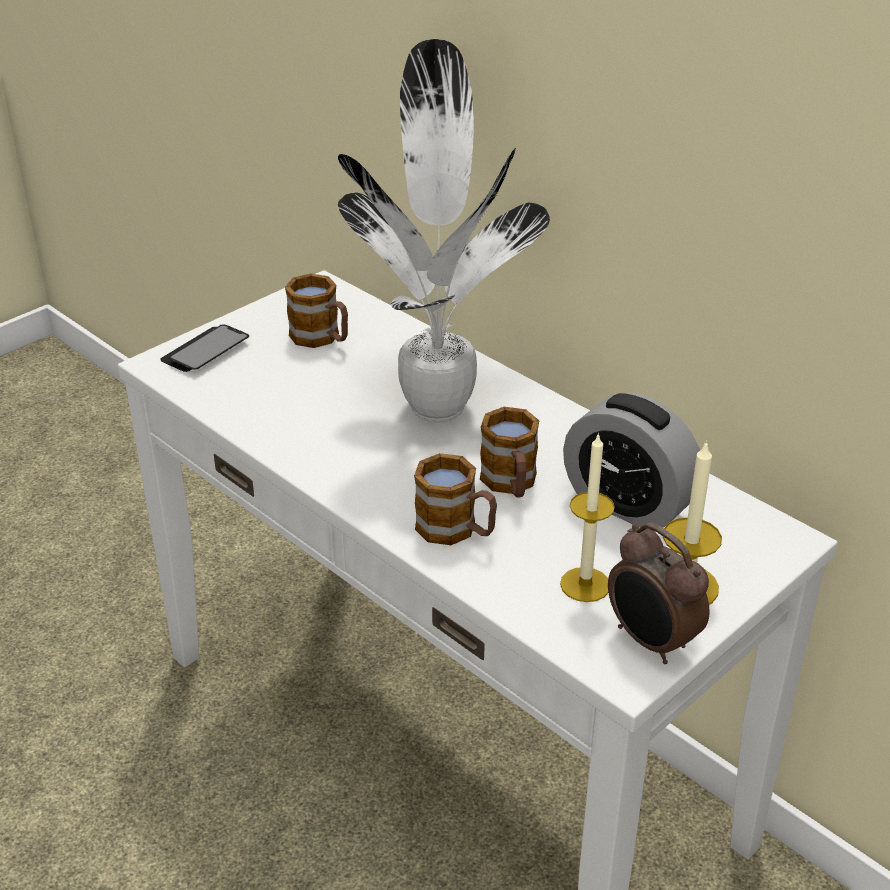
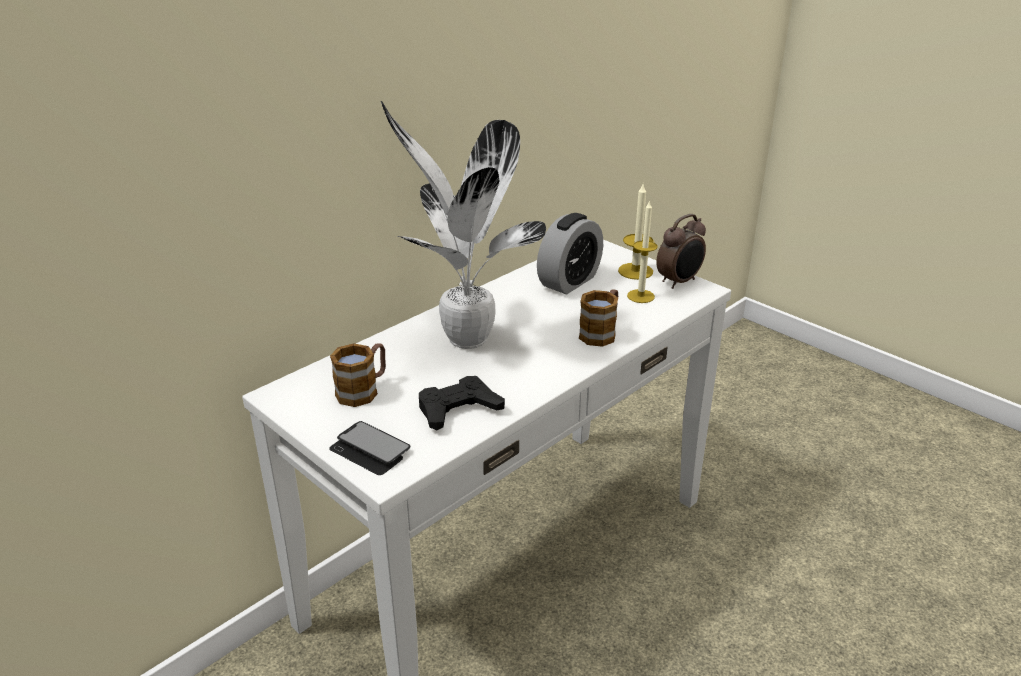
camera: 90 degrees left, 5 degrees down
mug [480,407,539,498] -> none
none -> black game controller [419,376,505,430]

